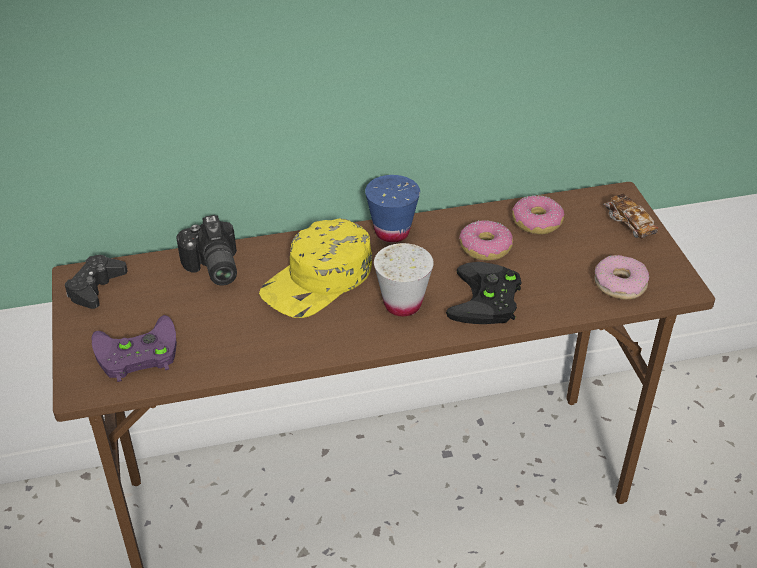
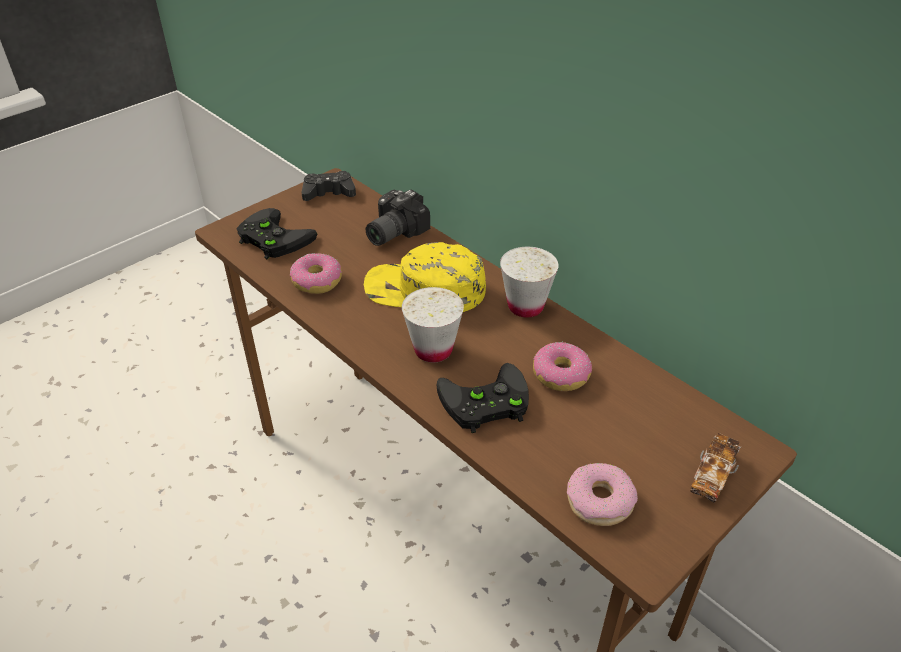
camera: 60 degrees right, 0 degrees up
purple game controller [92,315,177,382] -> black game controller [236,208,317,259]
blue cup [365,175,420,243] -> white cup [500,247,559,318]
donut [512,195,564,234] -> donut moved to [290,253,342,294]

